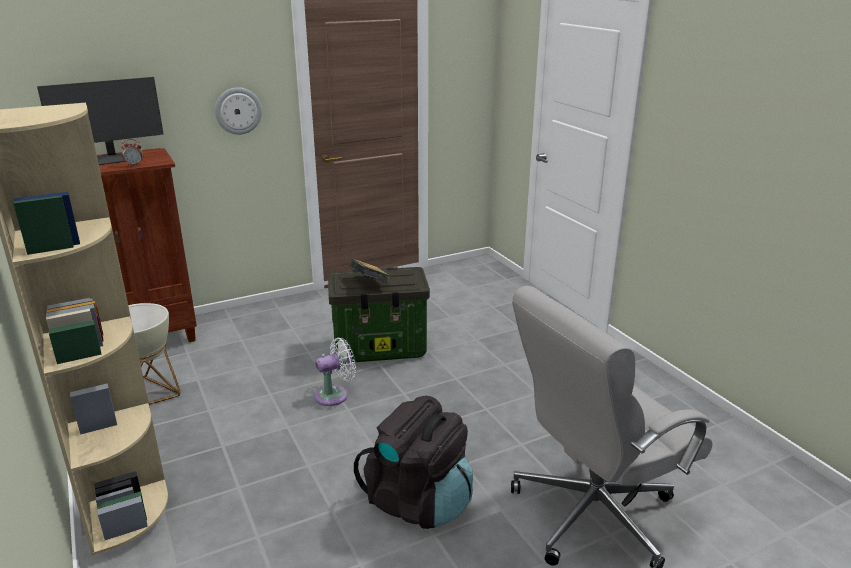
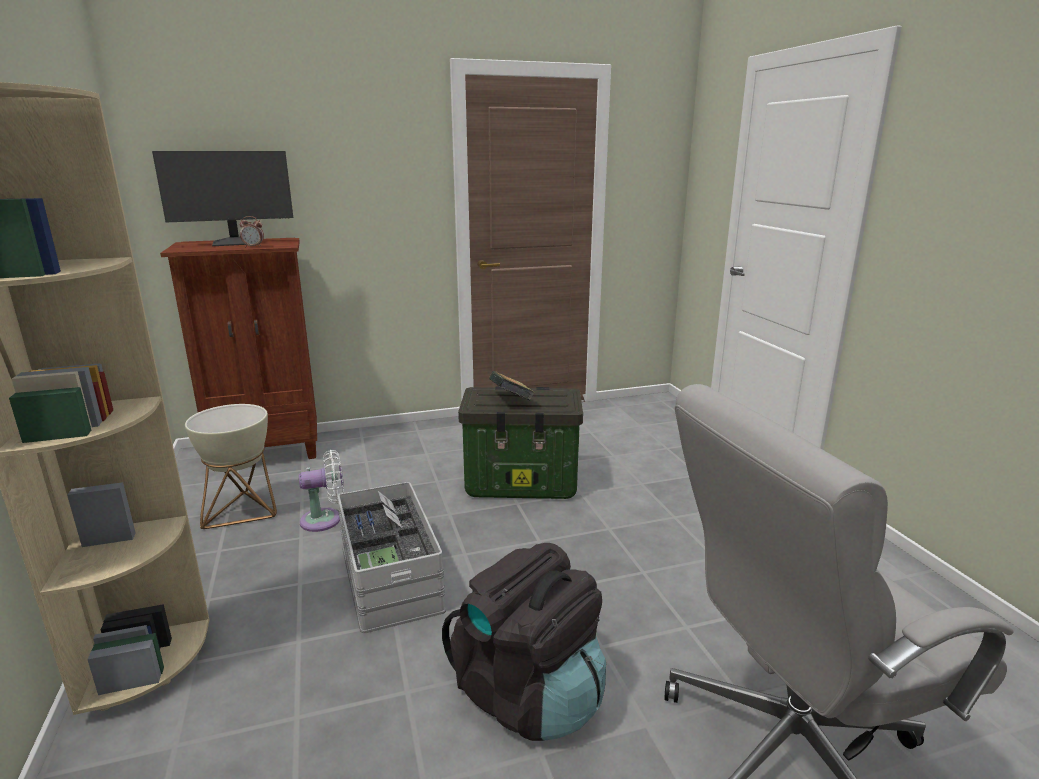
camera: 10 degrees right, 5 degrees down
wall clock [215,87,262,135] -> none
white fan [315,338,356,406] -> white fan moved to [299,450,344,532]
none -> grey storage box [337,482,446,633]

